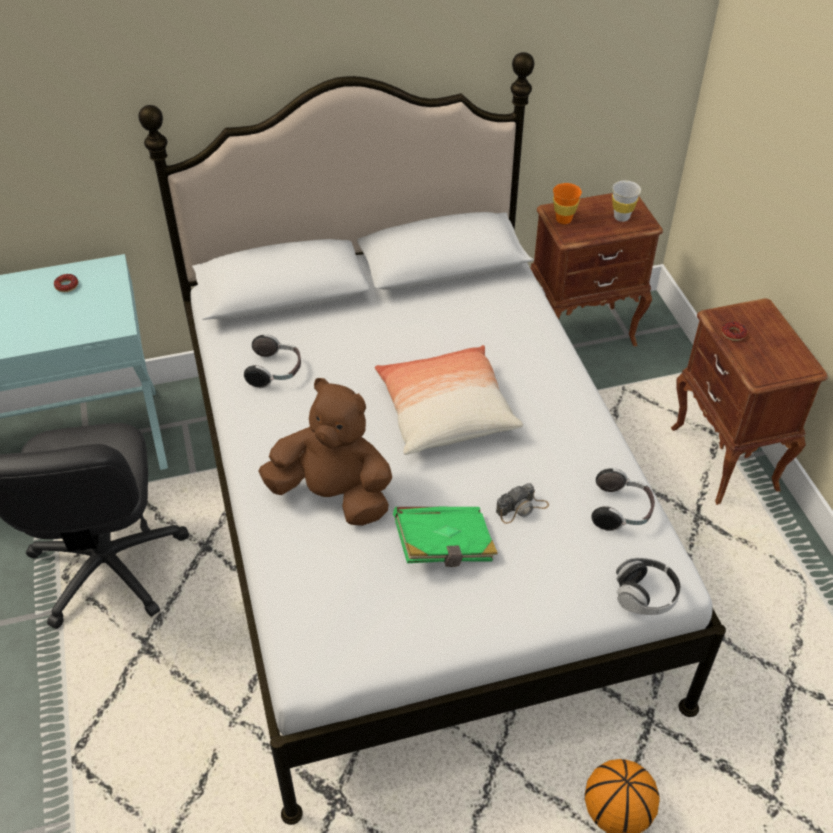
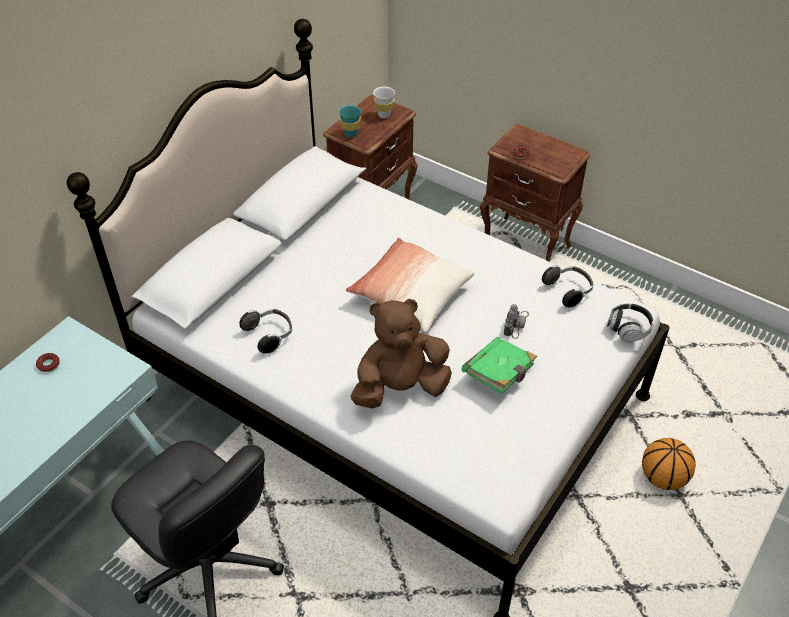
camera: 40 degrees left, 0 degrees up
orange cup [553,183,582,224] -> turquoise cup [339,105,361,138]

